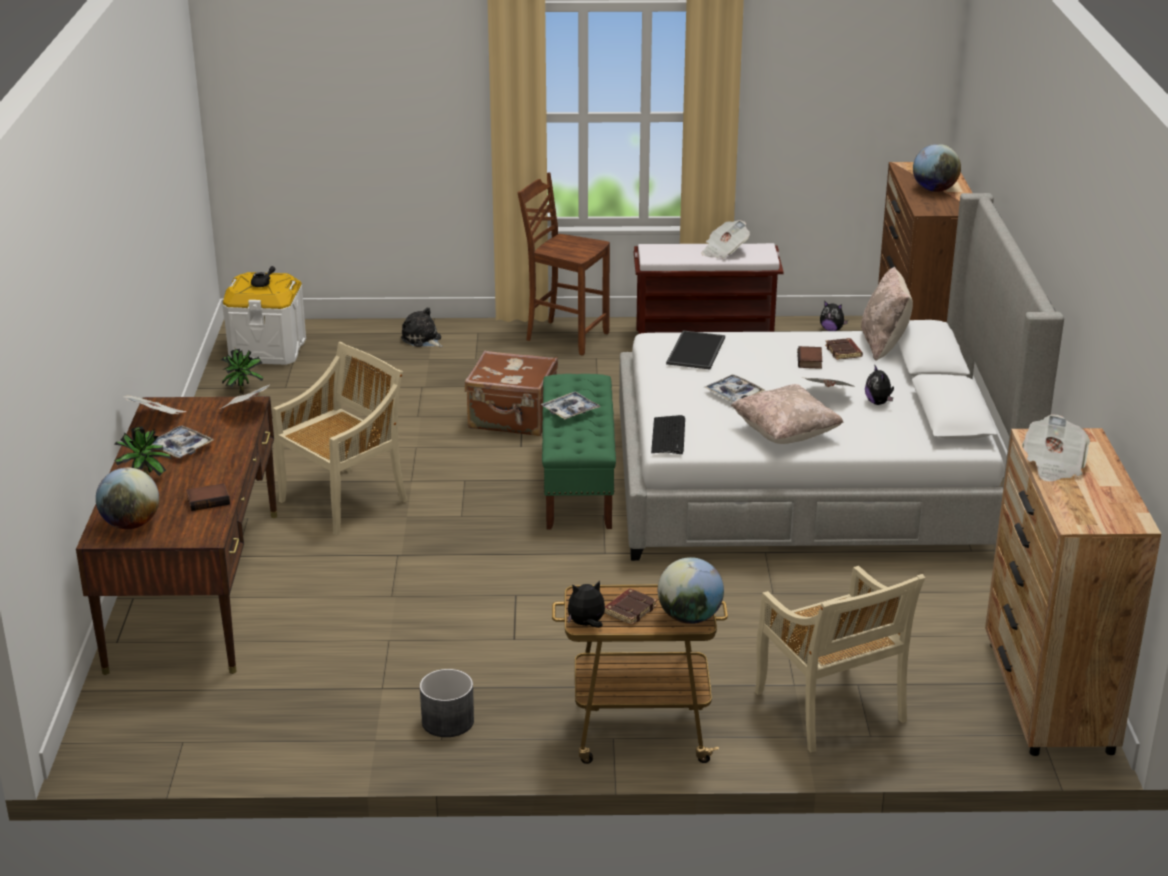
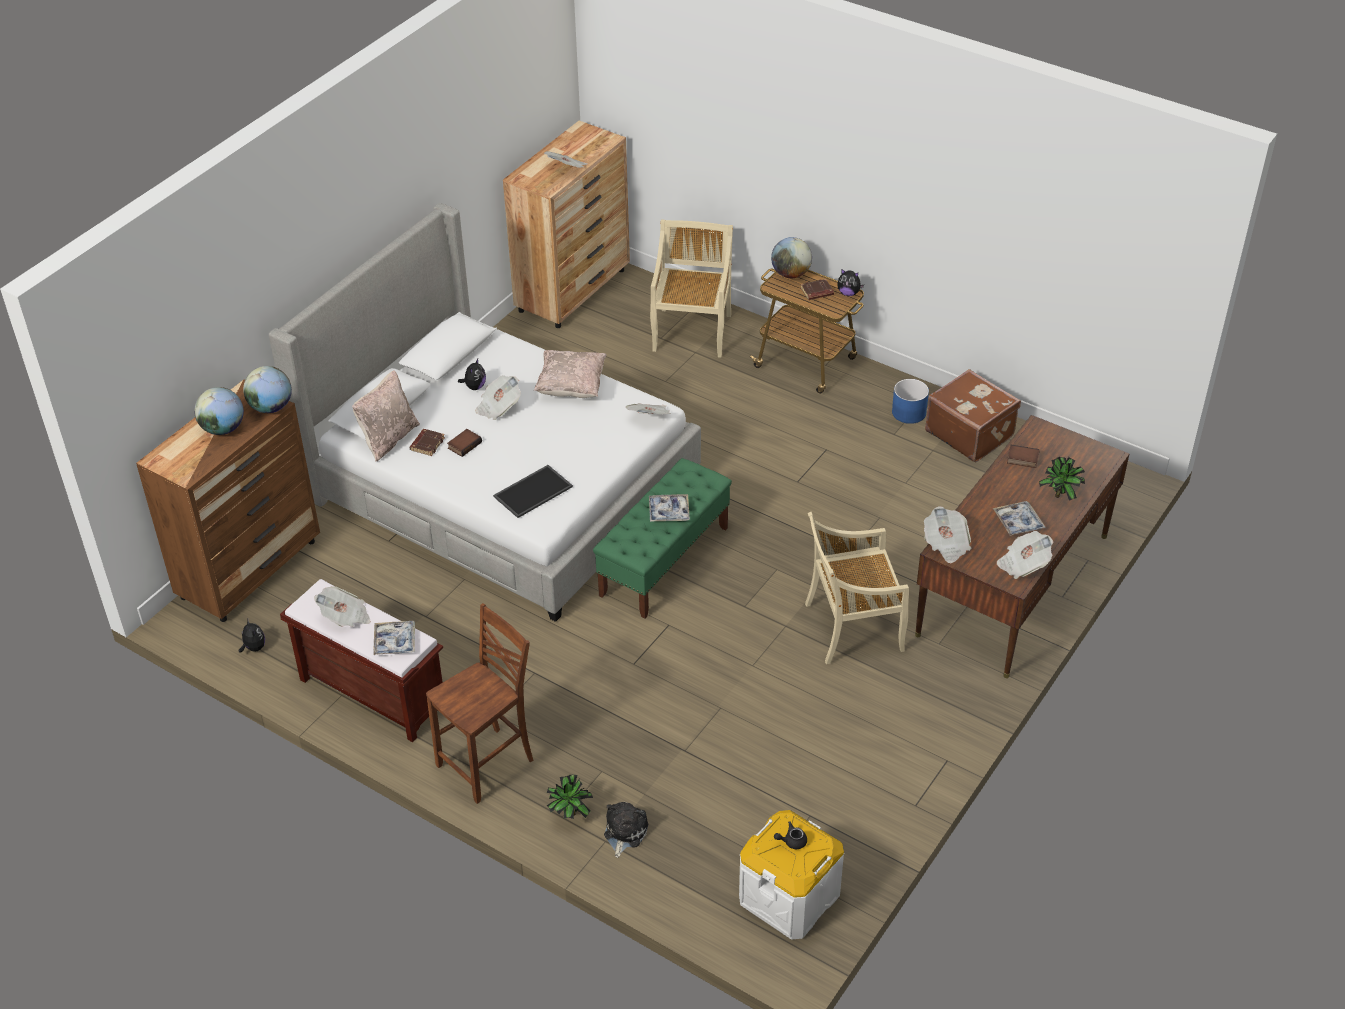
camera: 145 degrees left, 15 degrees up
globe [96,468,159,529] -> globe moved to [243,366,292,413]
potted plant [221,349,263,394] -> potted plant moved to [547,775,593,819]
plush toy [401,307,443,347] -> plush toy turned 150 degrees counterclockwise [604,802,648,858]
grey planter [420,669,474,737] -> blue planter [892,379,929,424]
brown suitcase [465,351,558,436] -> brown suitcase moved to [925,369,1021,462]
brown chair [518,172,610,355] -> brown chair turned 105 degrees counterclockwise [426,603,533,804]
keyboard [651,415,685,454] -> newspaper [626,403,671,415]
tray [704,375,765,402] -> tray moved to [373,621,415,655]

